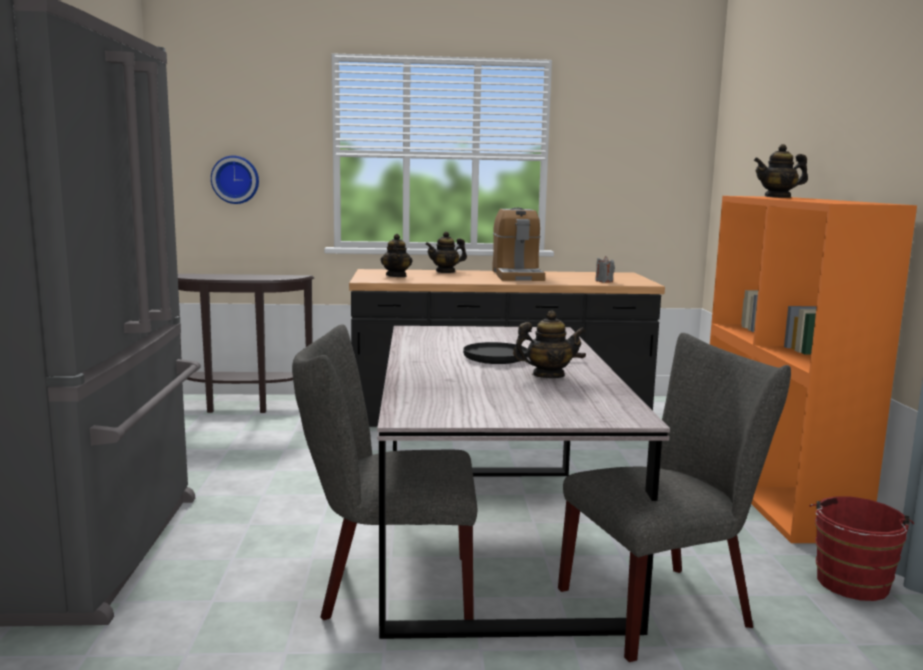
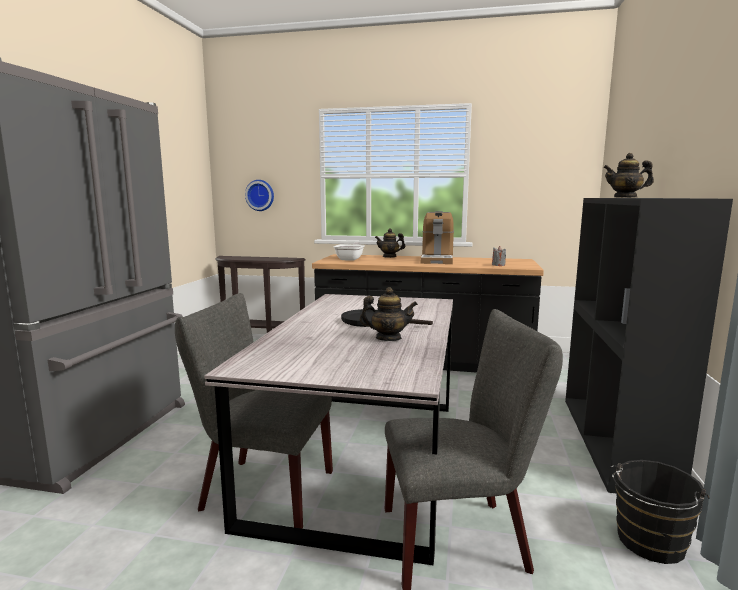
camera: 15 degrees right, 0 degrees up
teapot [381,234,413,277] -> frying pan [333,242,365,261]
orange bookcase [710,196,917,543] -> black bookcase [565,198,733,494]
red bucket [810,496,914,601] -> black bucket [610,460,710,564]

